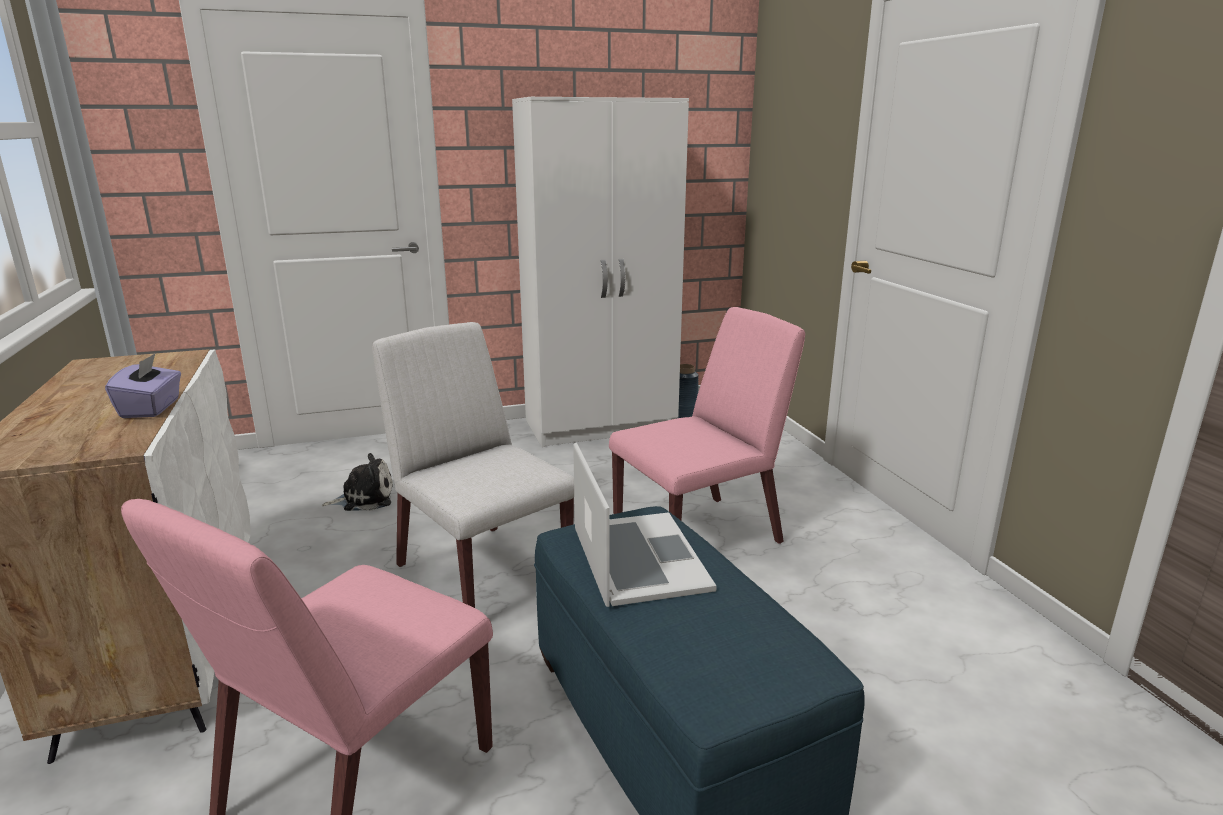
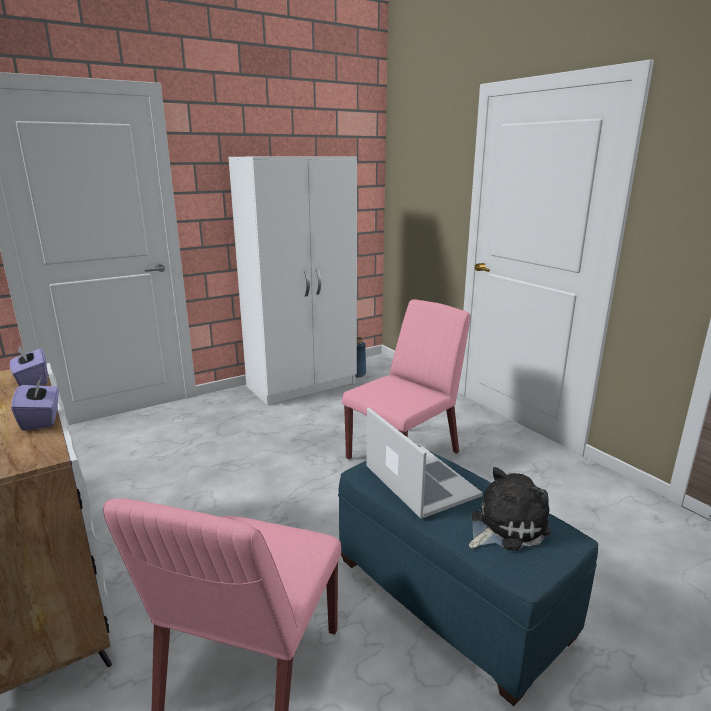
camera: 15 degrees left, 0 degrees up
plush toy [322,453,393,511] -> plush toy moved to [469,467,551,551]
white chair [372,322,574,608] -> none
none -> purple tissue box [10,345,48,386]

